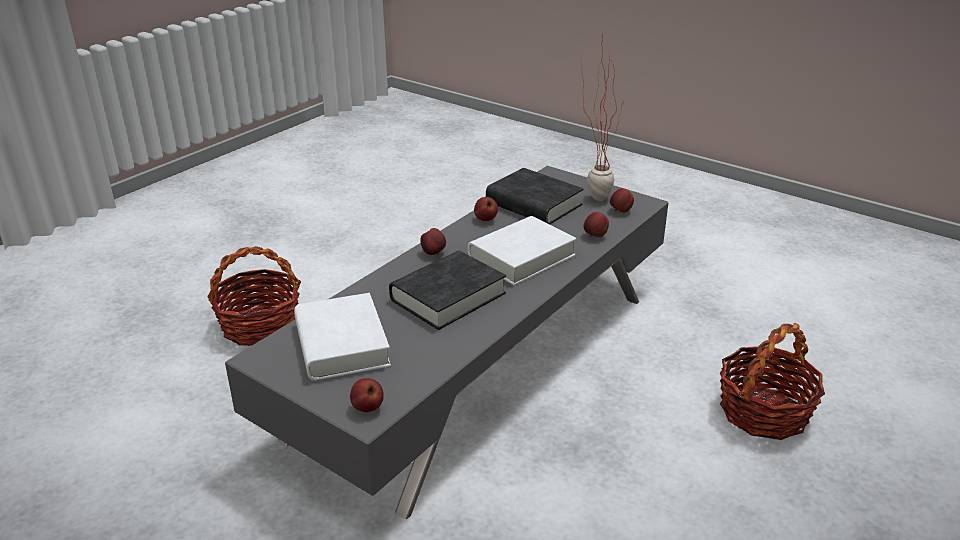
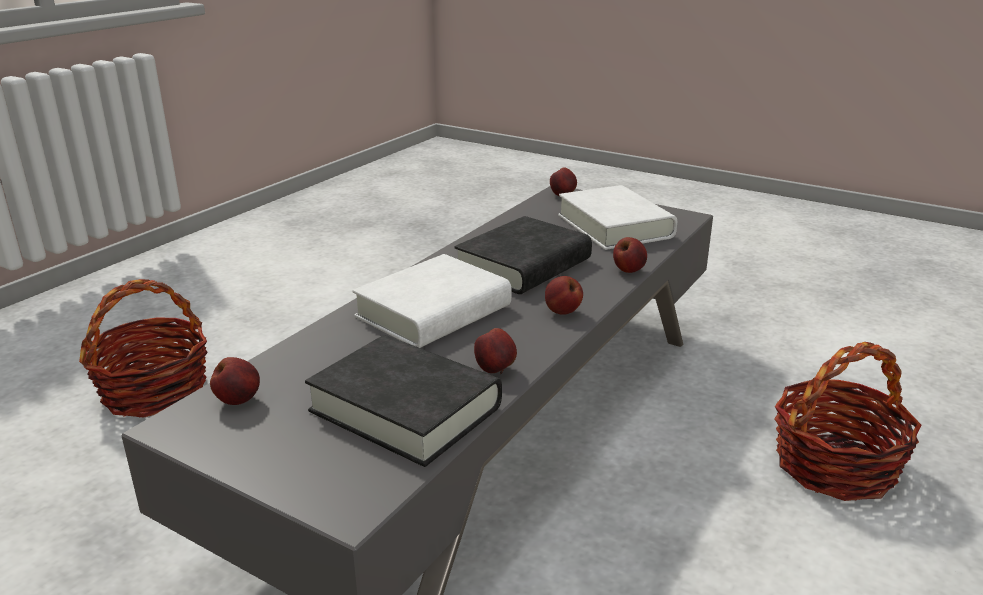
camera: 175 degrees right, 5 degrees down
potted plant [580,33,622,201] -> none
apple [584,212,609,237] -> apple moved to [613,237,647,273]

